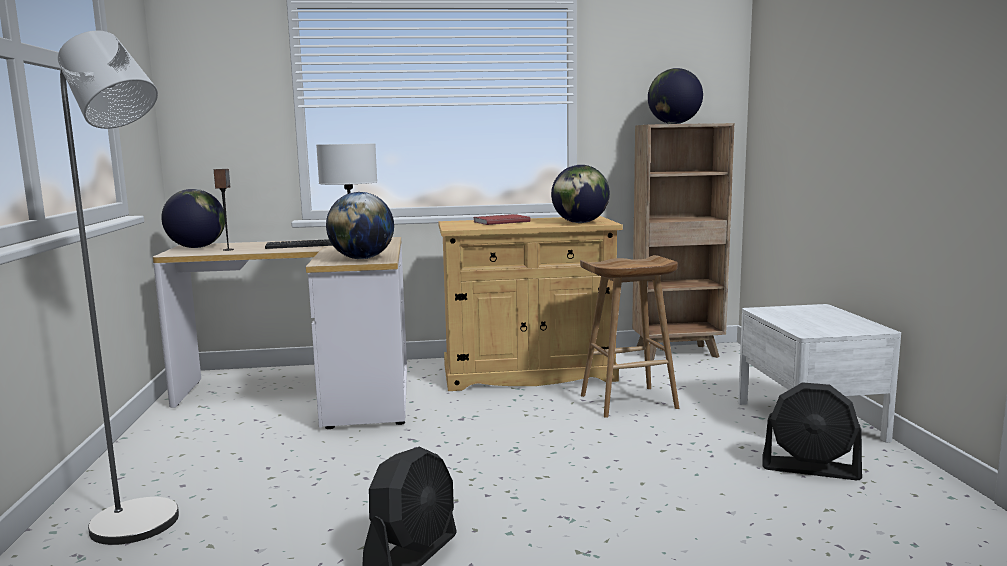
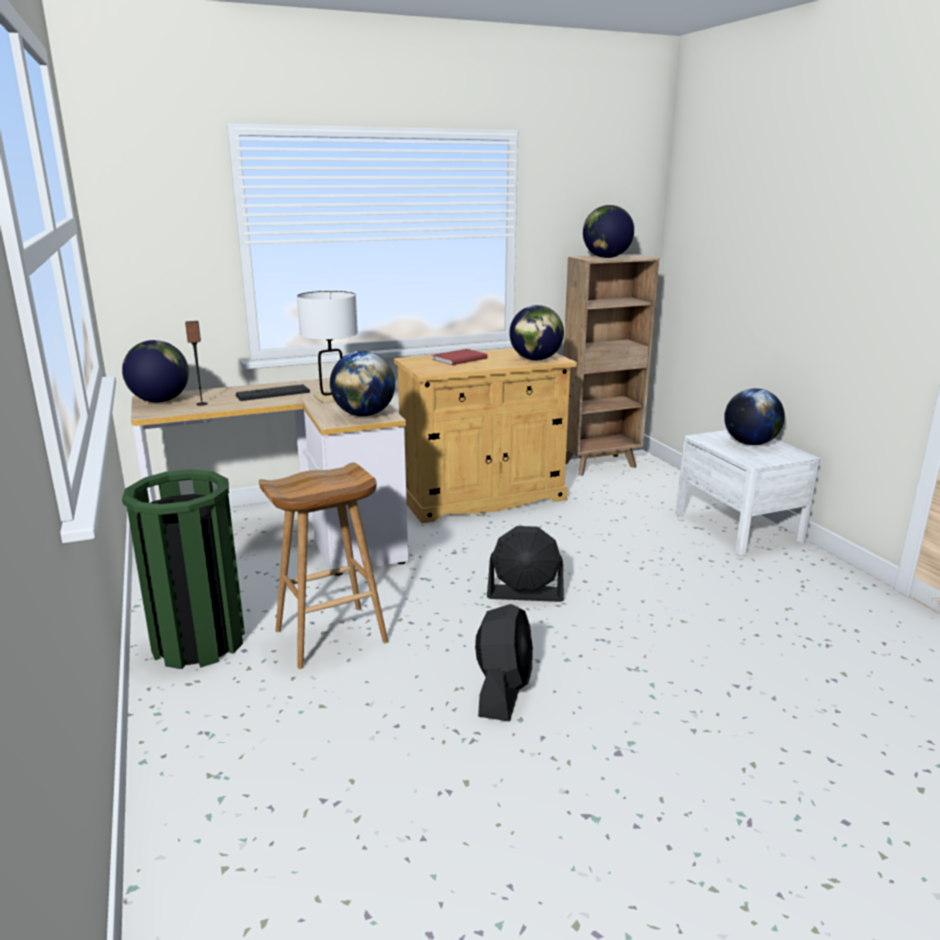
camera: 15 degrees left, 10 degrees up
grey floor lamp [58,31,179,545] -> none
brown stool [580,255,679,418] -> brown stool moved to [259,462,388,669]
black fan [763,382,862,480] -> black fan moved to [487,526,564,602]
none -> green trash can [122,469,245,669]
none -> globe [724,388,785,445]

